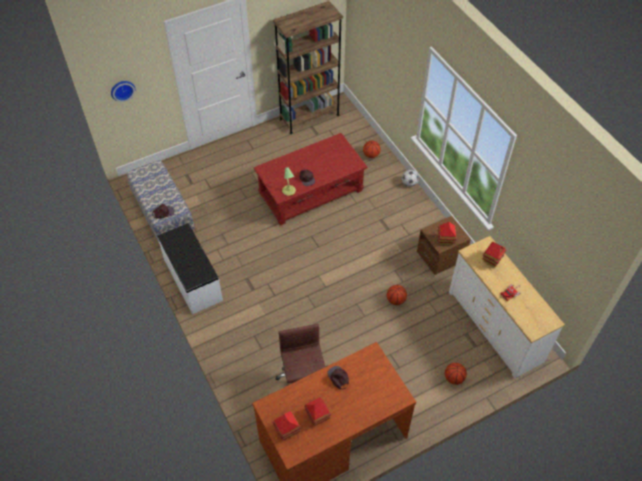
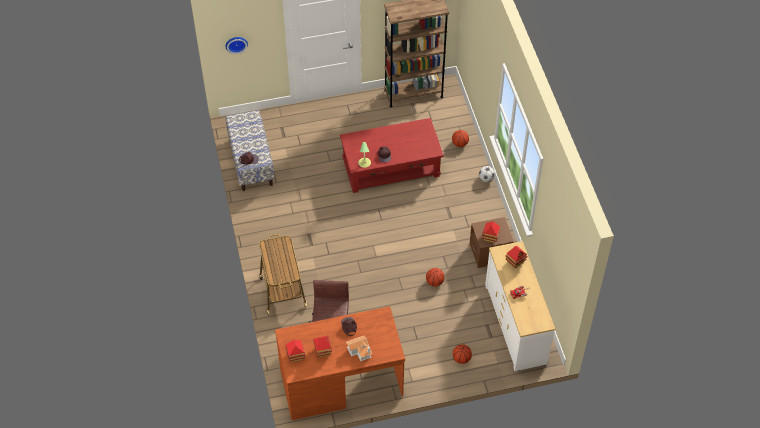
camera: 15 degrees right, 0 degrees up
white bench [158,223,223,314] -> none
none -> cart [259,234,308,315]
none -> toy house [346,336,372,361]

